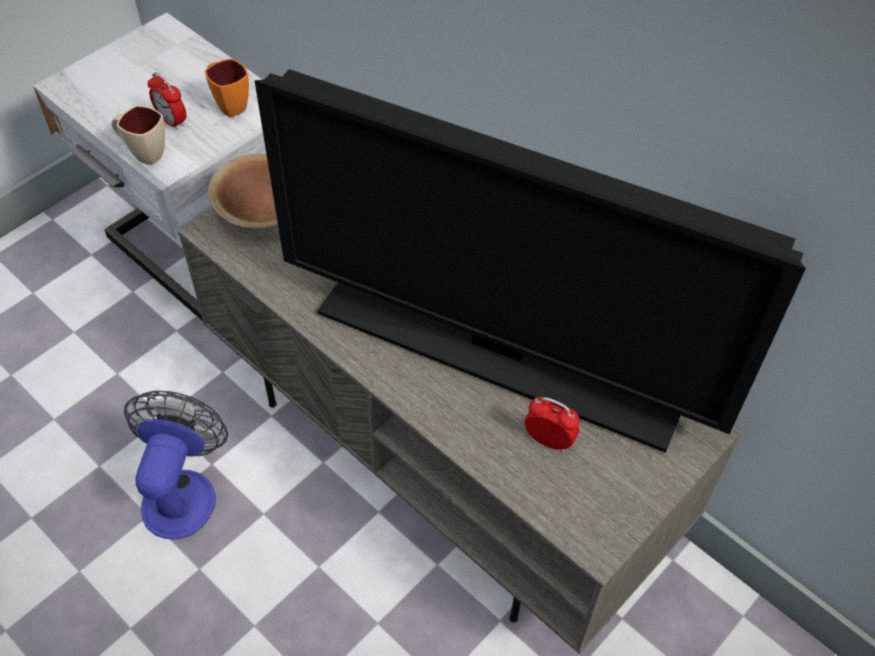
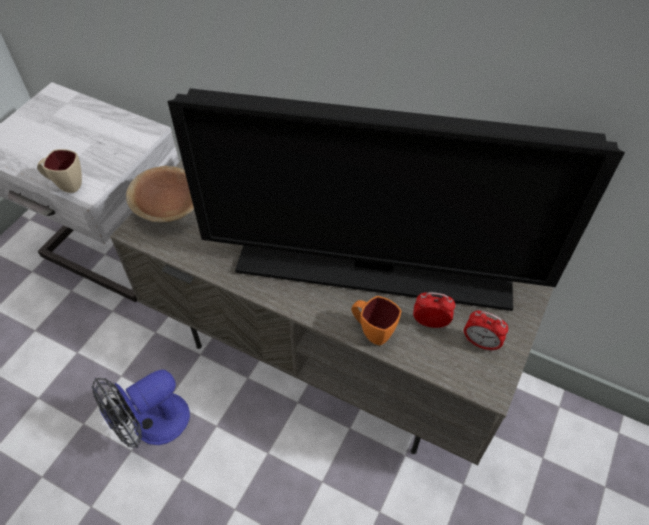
camera: 15 degrees left, 0 degrees up
fan [124,391,228,540] -> fan turned 120 degrees counterclockwise [91,370,190,448]
alarm clock [147,72,186,130] -> alarm clock moved to [464,311,508,352]
orange mug [205,58,249,117] -> orange mug moved to [351,296,401,345]

